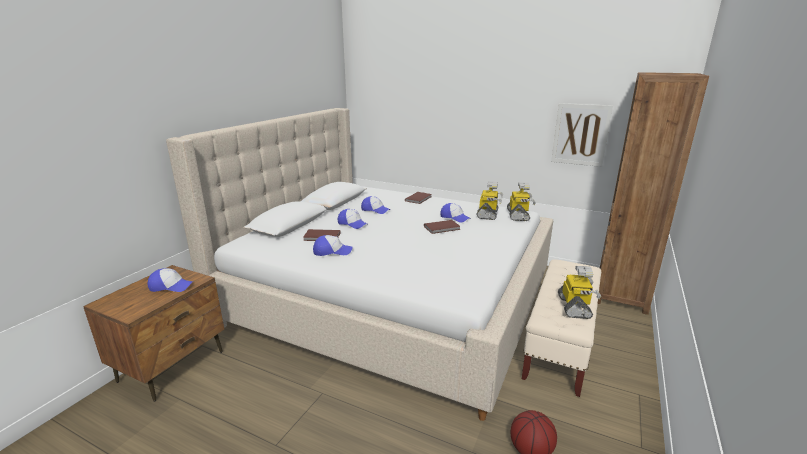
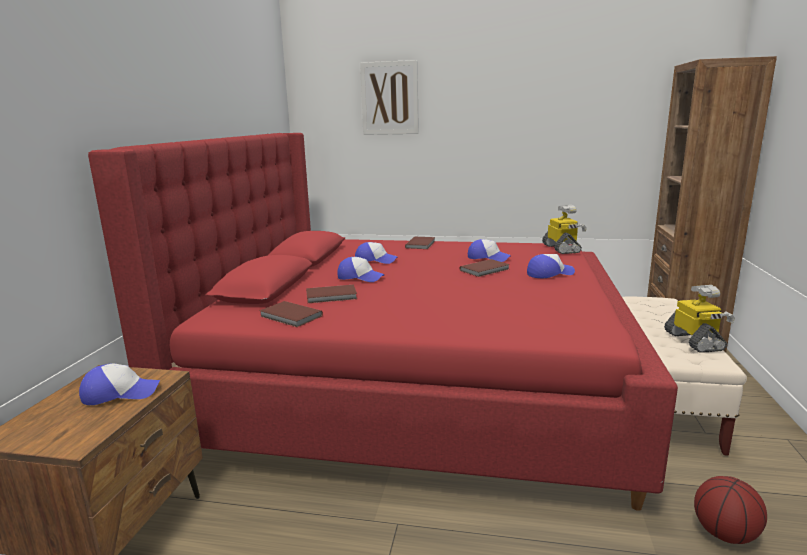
camera: 15 degrees left, 5 degrees down
beige bed [166,108,553,421] -> red bed [88,133,678,511]
cap [313,235,353,256] -> cap moved to [527,254,575,278]
toy robot [477,182,503,220] -> none
picture [551,103,613,167] -> picture moved to [360,60,419,135]
none -> brown book [259,301,323,327]

